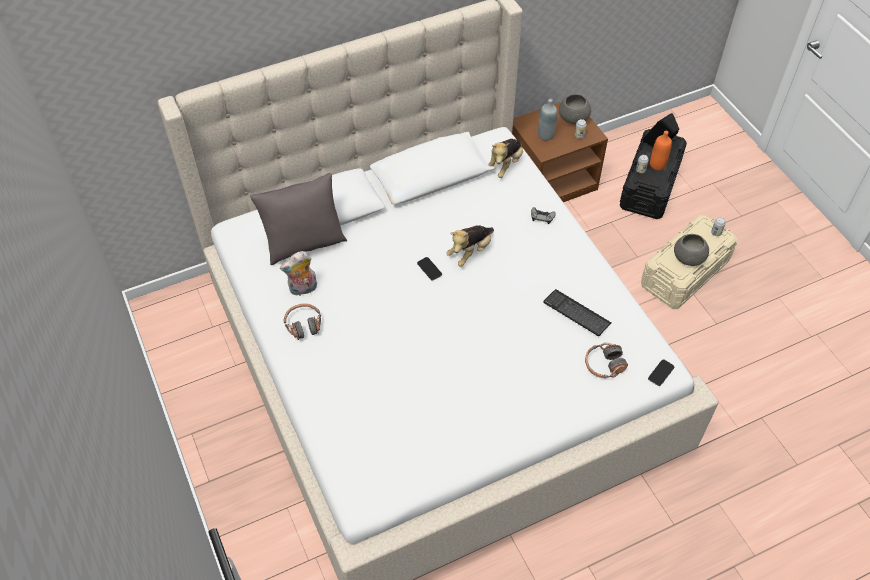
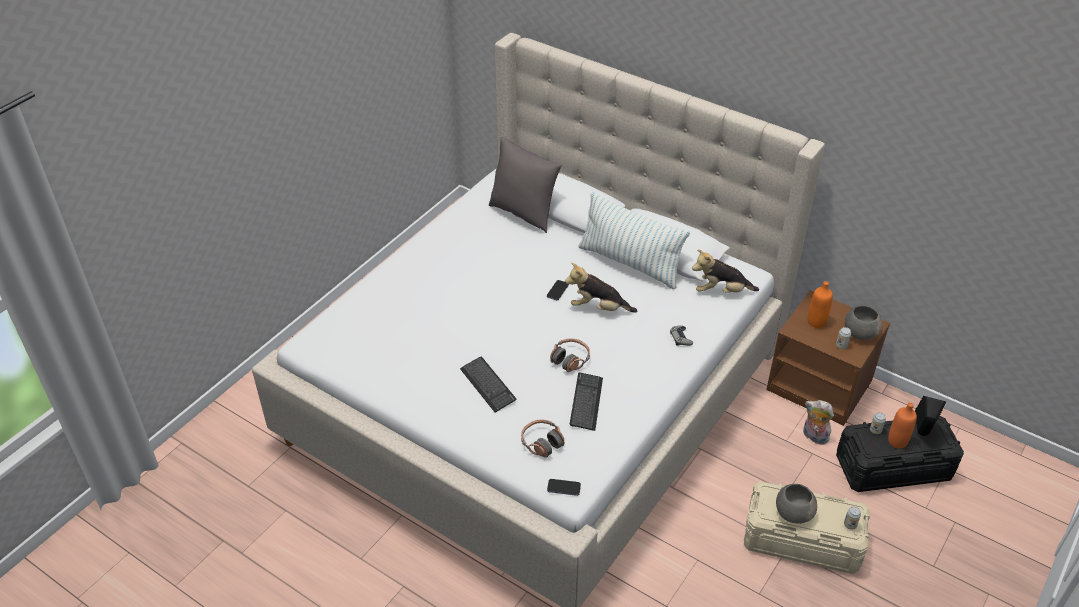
camera: 60 degrees right, 10 degrees down
plush toy [280,251,317,296] -> plush toy moved to [803,400,834,444]
headphones [283,303,321,340] -> headphones moved to [550,338,590,372]
grey bottle [538,99,557,141] -> orange bottle [807,281,833,328]
none -> keyboard [460,357,516,413]
none -> pillow [578,192,690,290]

